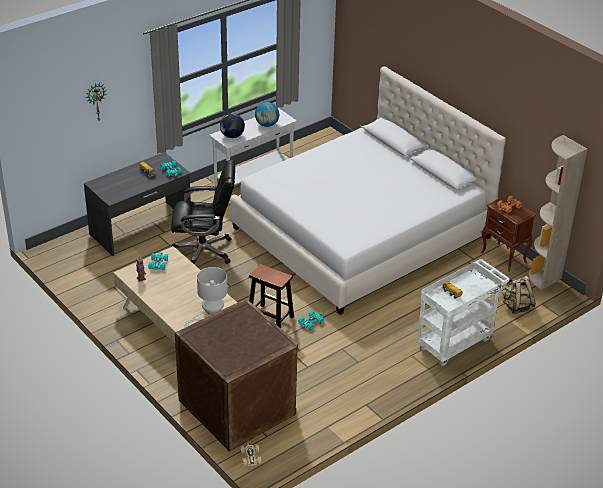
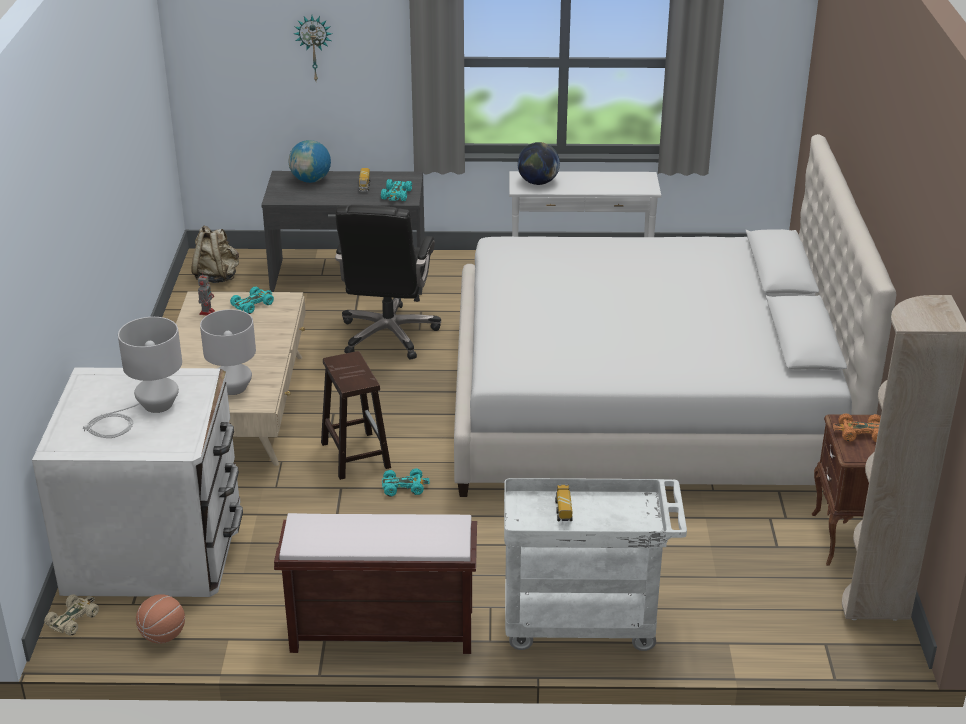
camera: 40 degrees right, 5 degrees down
black office chair [171,160,235,265] -> black office chair turned 60 degrees clockwise [335,205,441,359]
brown dresser [175,300,298,451] -> white dresser [32,368,243,597]
globe [255,102,279,127] -> globe moved to [288,140,331,183]
beige backpack [502,276,536,314] -> beige backpack moved to [191,226,239,283]
none -> grey table lamp [83,317,182,438]
none -> basketball [136,594,185,643]
none -> brown bench [274,513,477,654]

